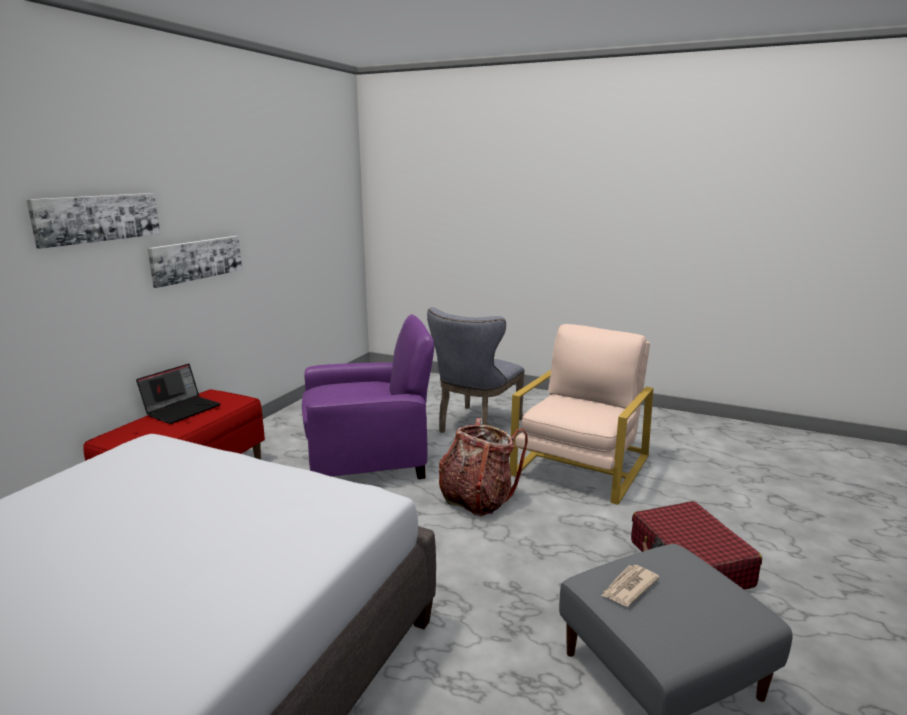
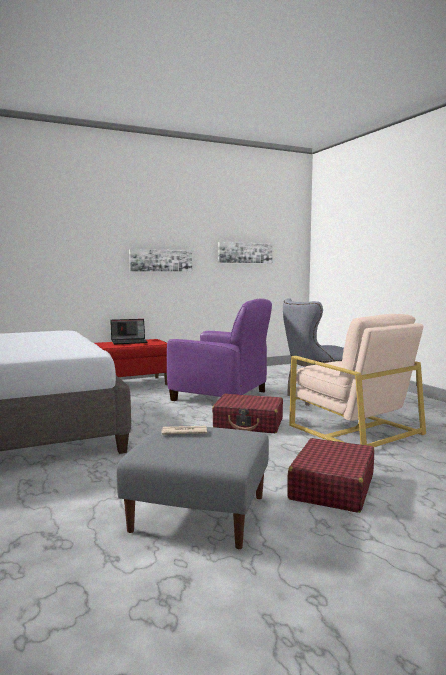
camera: 40 degrees right, 10 degrees down
picture [26,193,160,249] -> picture moved to [218,242,272,263]
backpack [439,418,528,517] -> red suitcase [212,394,283,433]
beige armchair [510,324,653,505] -> beige armchair turned 75 degrees clockwise [289,314,426,447]

